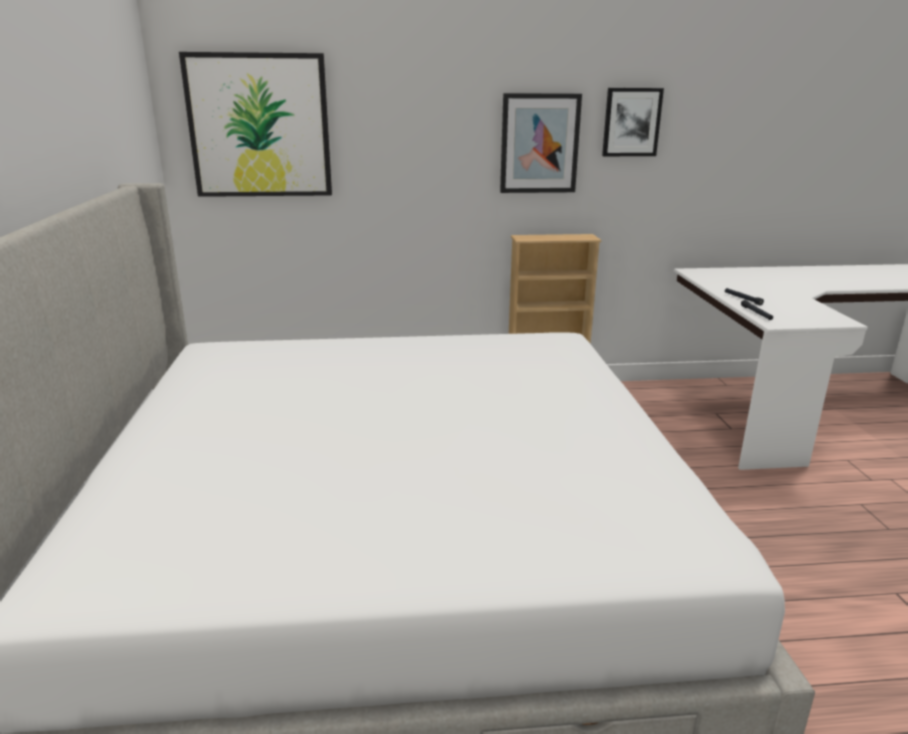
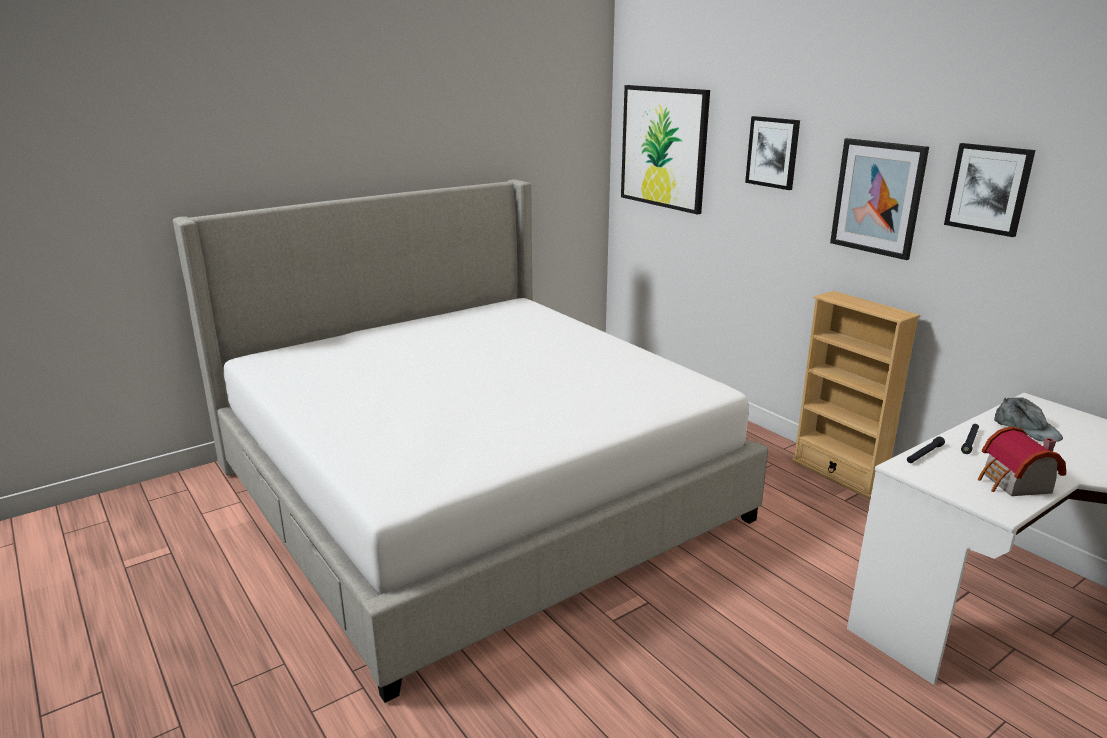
camera: 60 degrees right, 0 degrees up
none -> picture [745,116,800,190]
none -> toy house [978,426,1066,496]
none -> grey cap [994,397,1063,442]

